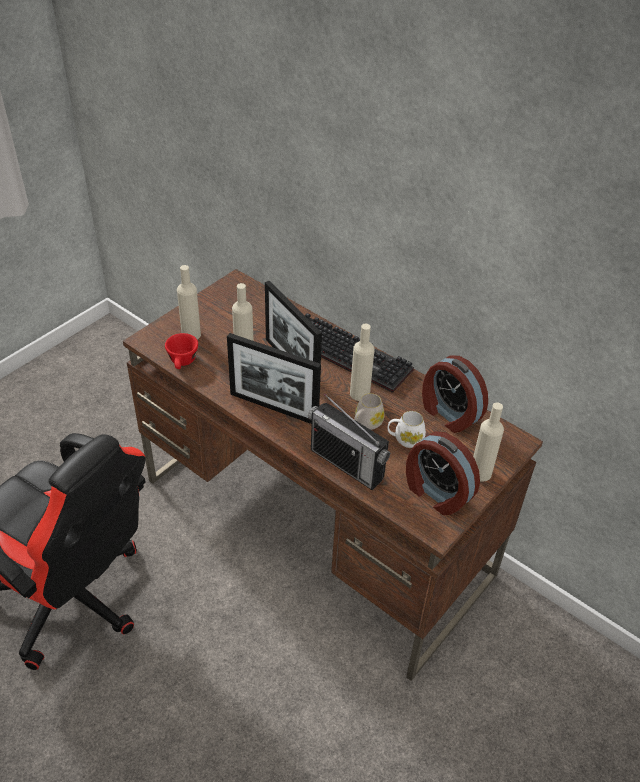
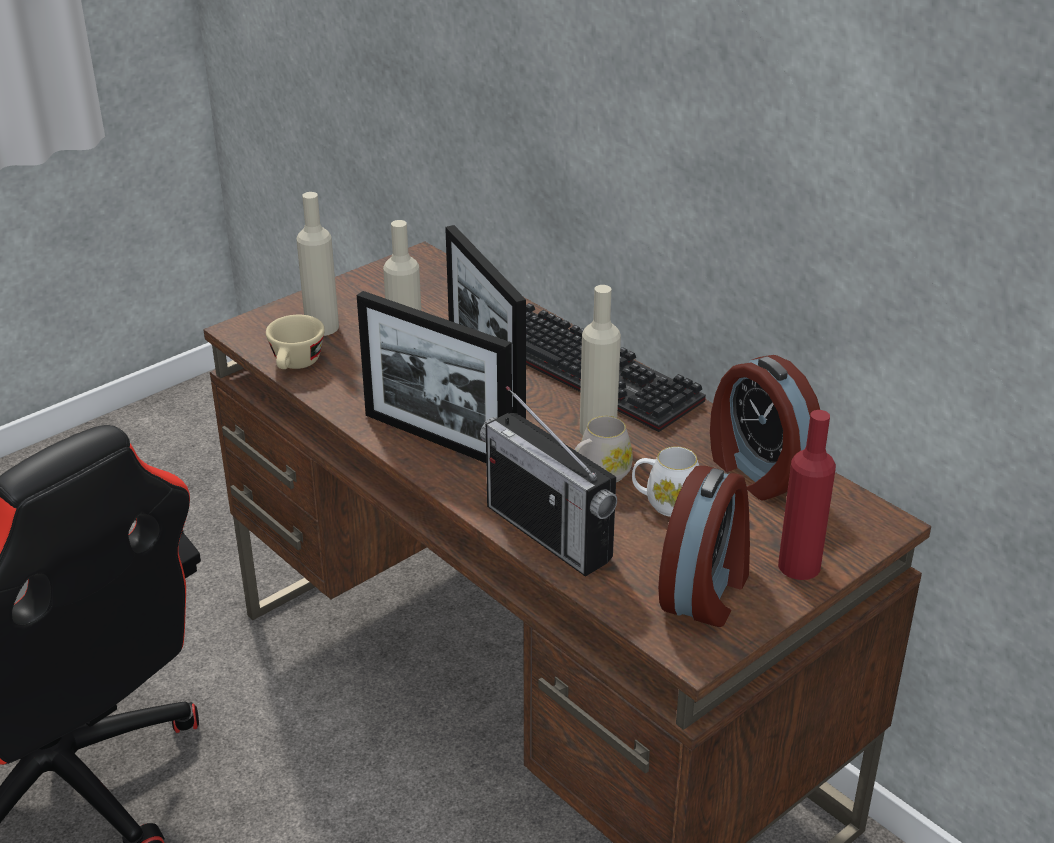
camera: 10 degrees right, 10 degrees down
red cup [165,333,198,369] -> beige cup [266,315,325,369]
alarm clock [406,431,480,515] -> alarm clock turned 120 degrees counterclockwise [658,466,750,627]
beige bottle [473,402,504,482] -> red bottle [778,410,836,580]

